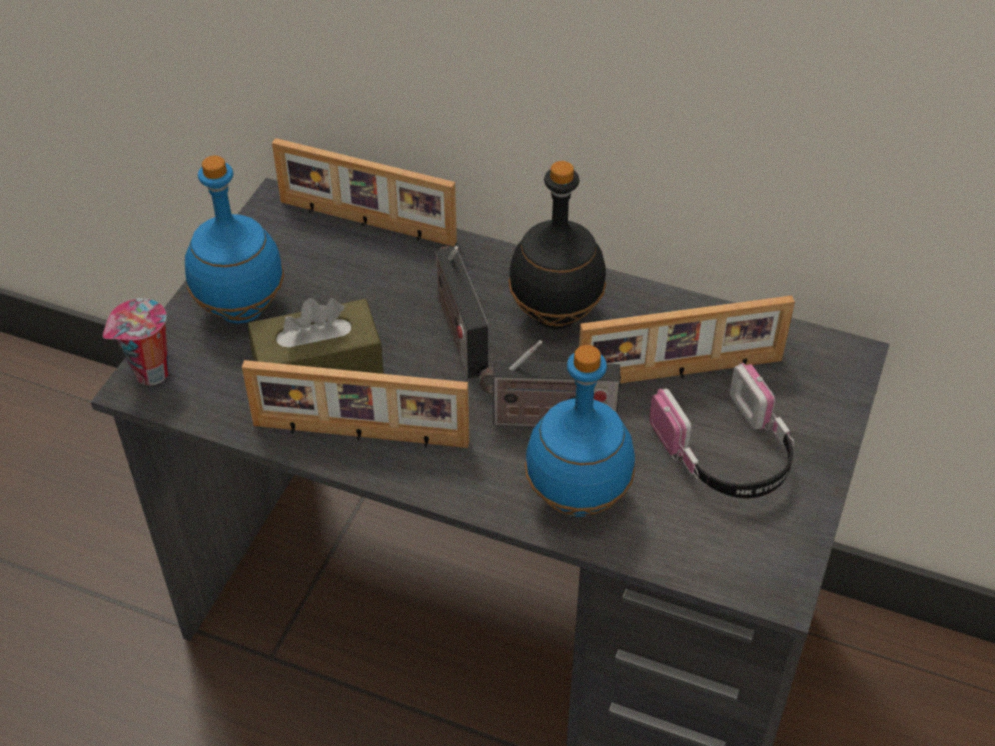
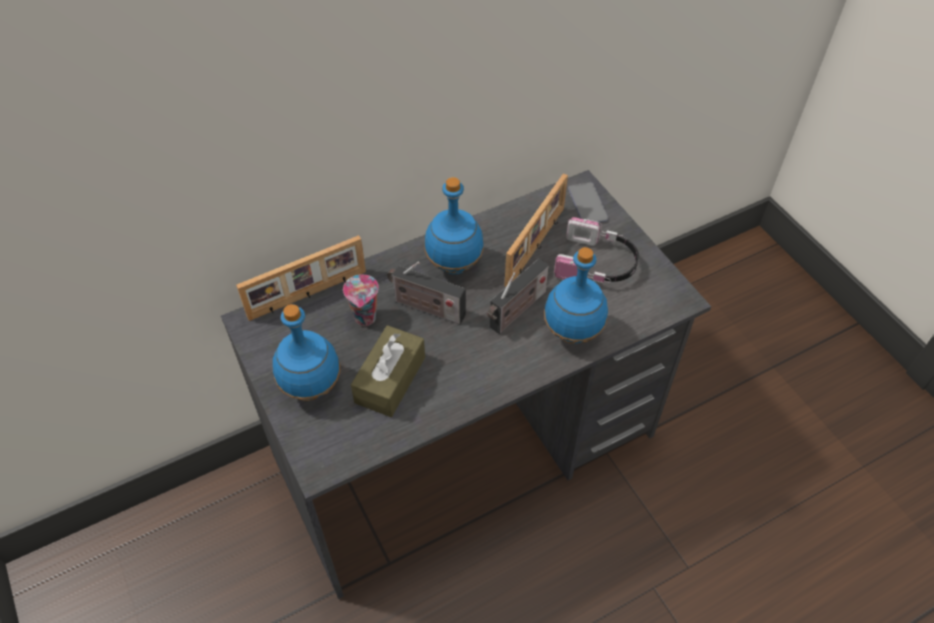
camera: 50 degrees left, 5 degrees up
cup [103,298,169,385] -> cup moved to [343,274,379,326]
picture frame [242,360,469,448] -> none
black bottle [508,161,606,329] -> blue bottle [425,177,484,274]
none -> phone [568,182,609,223]

